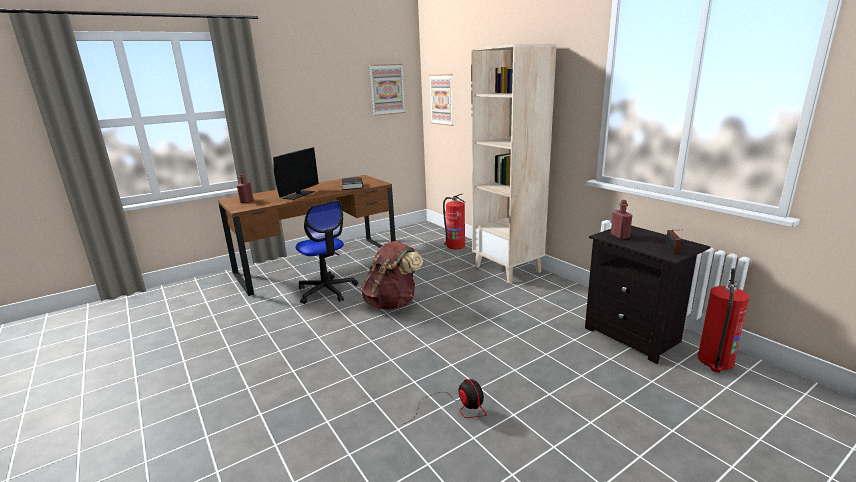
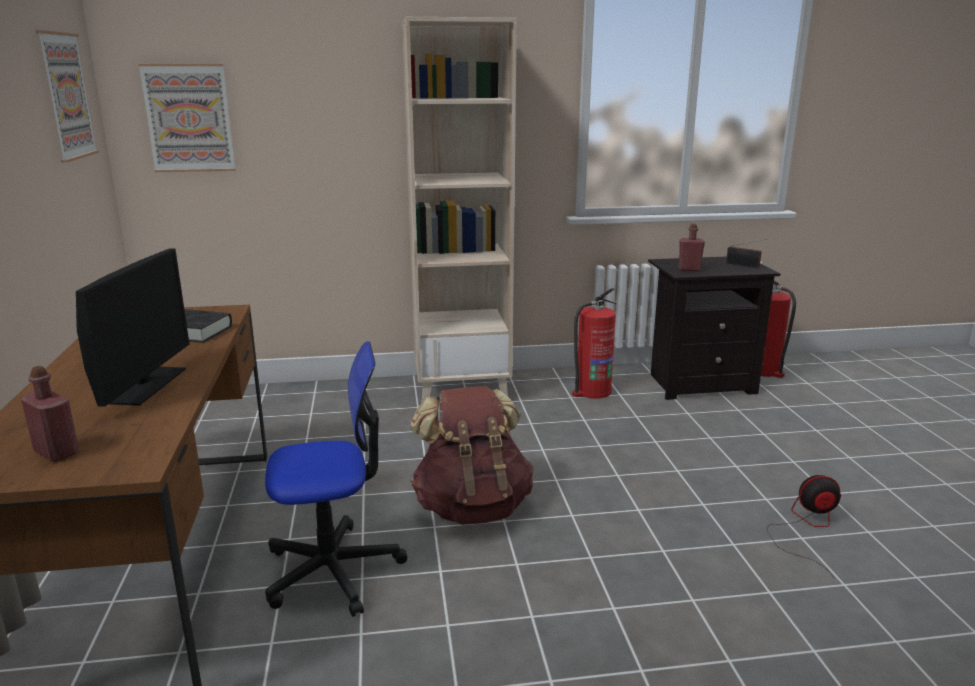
camera: 65 degrees left, 0 degrees up
monitor [273,148,319,200] -> monitor turned 45 degrees clockwise [76,248,189,407]
fire extinguisher [443,193,466,249] -> fire extinguisher moved to [572,288,617,399]

